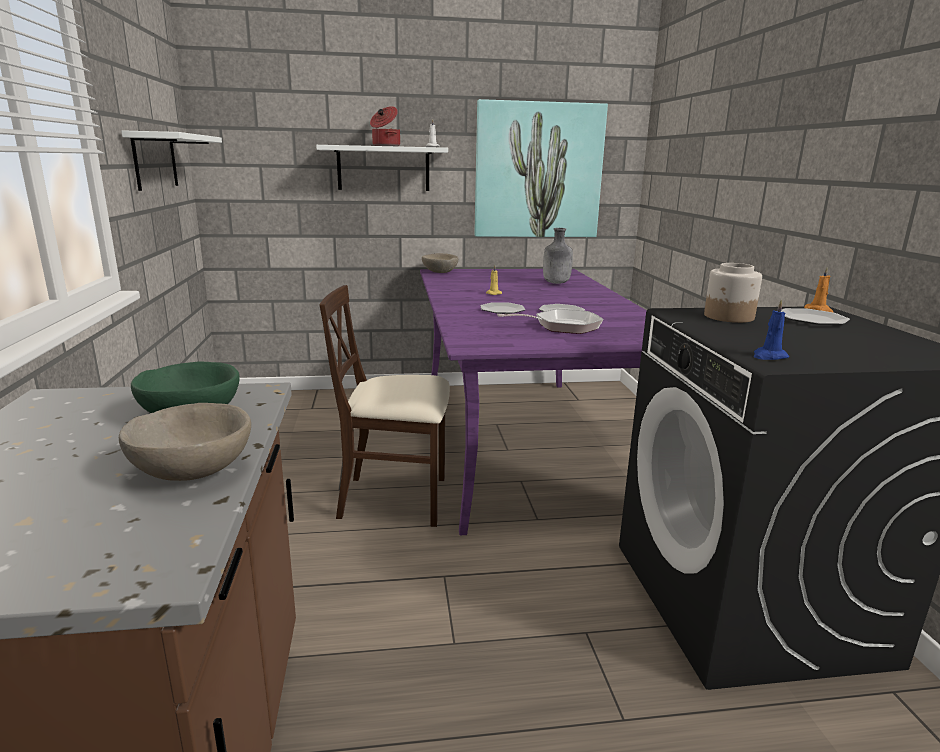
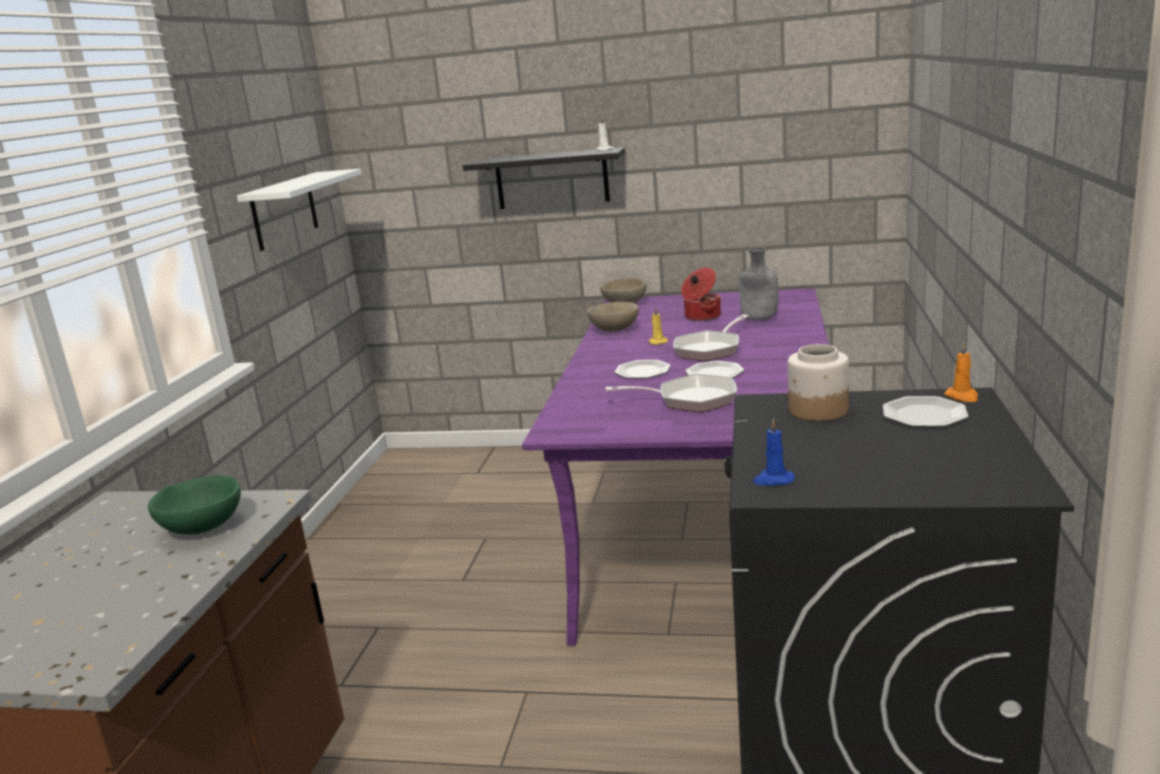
camera: 20 degrees right, 0 degrees up
beige bowl [119,403,251,481] -> beige bowl moved to [587,302,639,331]
white shelf [316,145,448,191] -> black shelf [463,147,625,209]
beige chair [320,285,450,527] -> none
cooking pot [370,106,400,146] -> cooking pot moved to [681,267,721,321]
picture [474,99,608,237] -> none
none -> frying pan [673,315,749,361]

